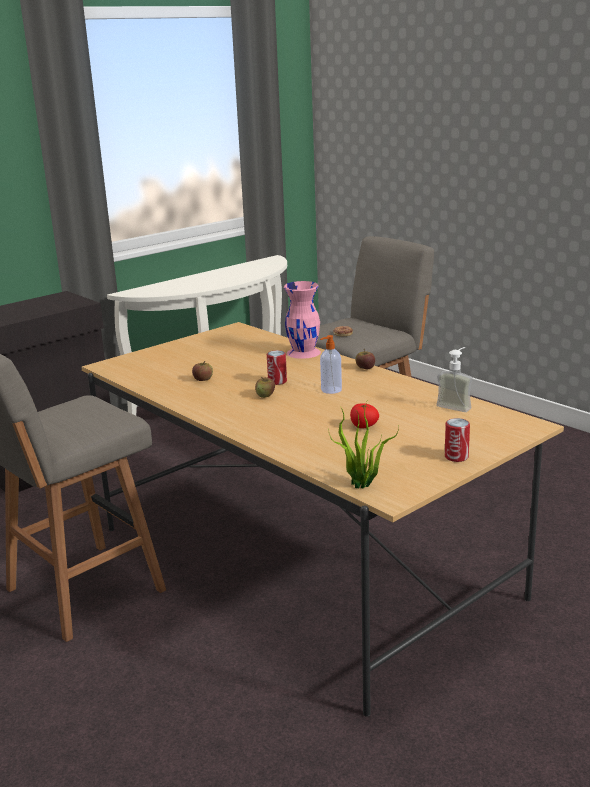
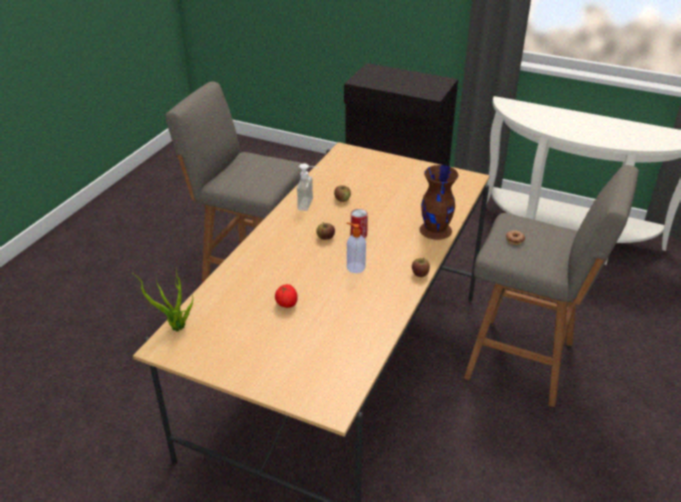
camera: 65 degrees right, 15 degrees up
pink vase [284,281,321,359] -> brown vase [419,165,458,240]
soap dispenser [436,347,472,412] -> soap dispenser moved to [297,163,320,211]
can [445,418,470,462] -> none

